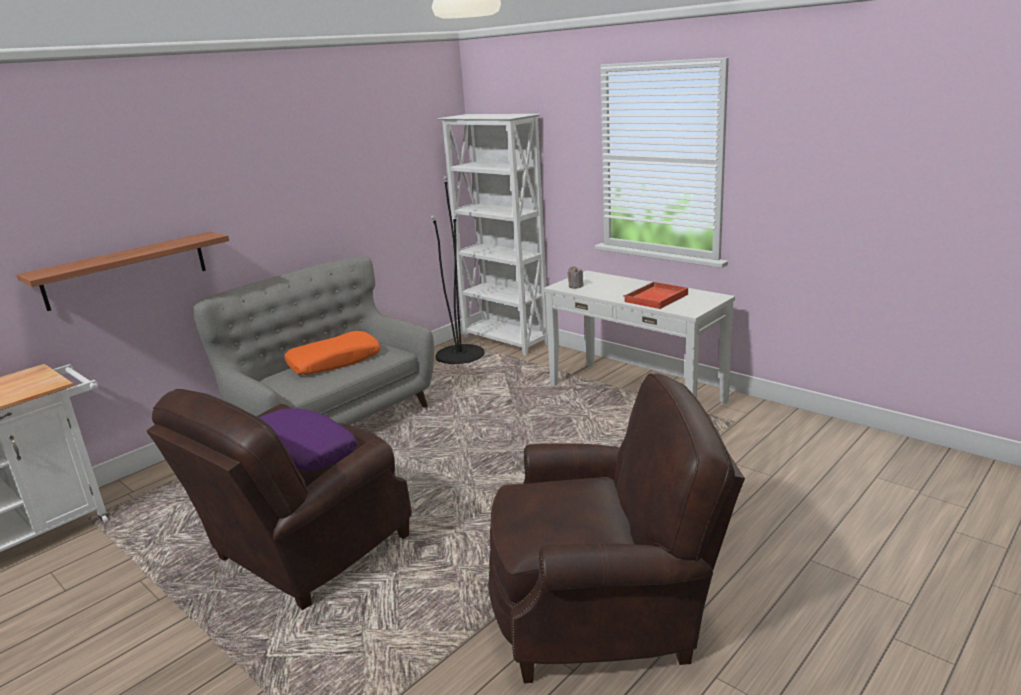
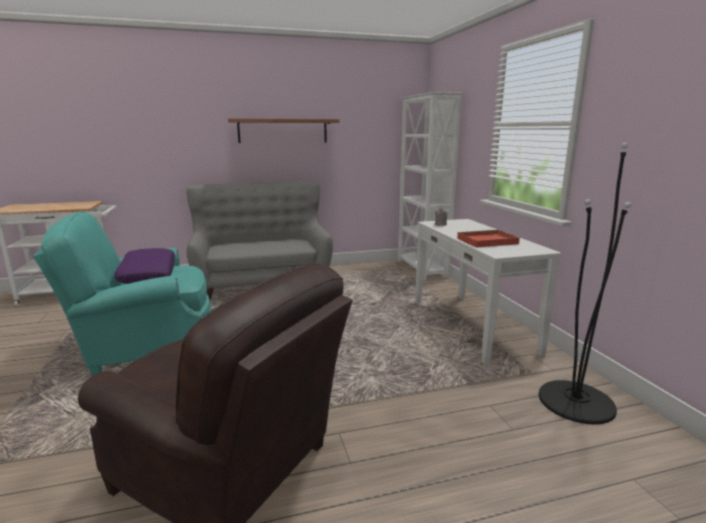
camera: 30 degrees right, 5 degrees down
shelf [16,232,229,311] -> shelf moved to [228,118,339,143]
brown armchair [146,389,412,610] -> turquoise armchair [33,211,212,376]
orange pillow [285,331,381,375] -> none
black floor lamp [431,176,485,364] -> black floor lamp moved to [538,143,631,425]

